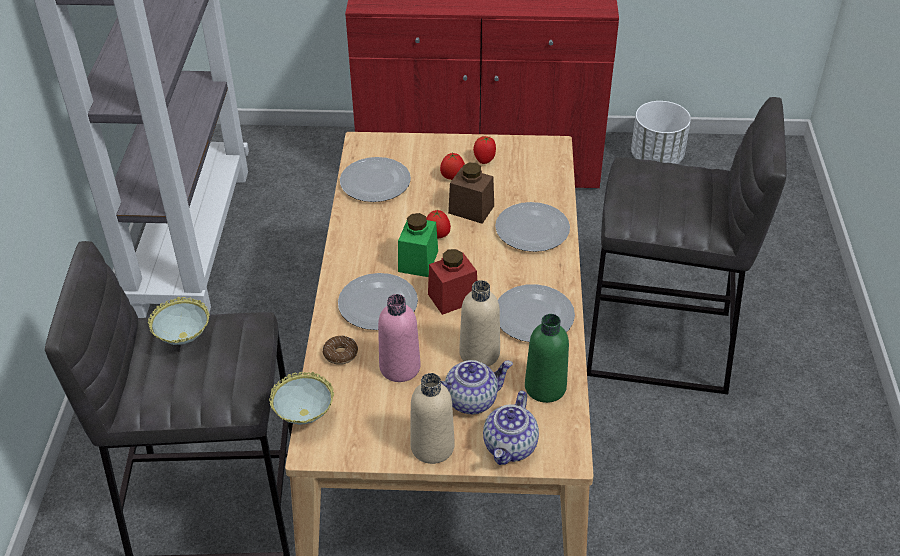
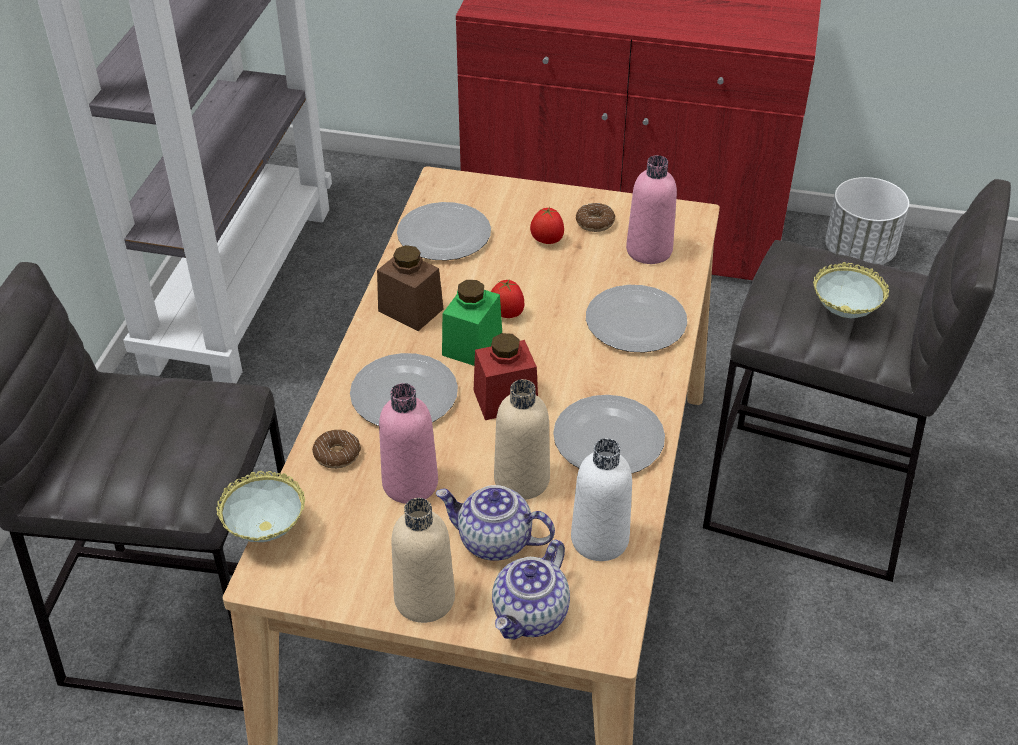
camera: 10 degrees right, 0 degrees up
bowl [148,297,209,345] -> bowl moved to [813,262,889,318]
teapot [441,360,513,414] -> teapot turned 150 degrees counterclockwise [436,485,555,561]
brown jar [448,163,494,224] -> brown jar moved to [377,245,444,331]
tomato [473,136,496,164] -> donut [576,203,615,232]
green bottle [525,314,569,403] -> white bottle [571,438,632,561]
none -> pink bottle [626,155,677,264]

